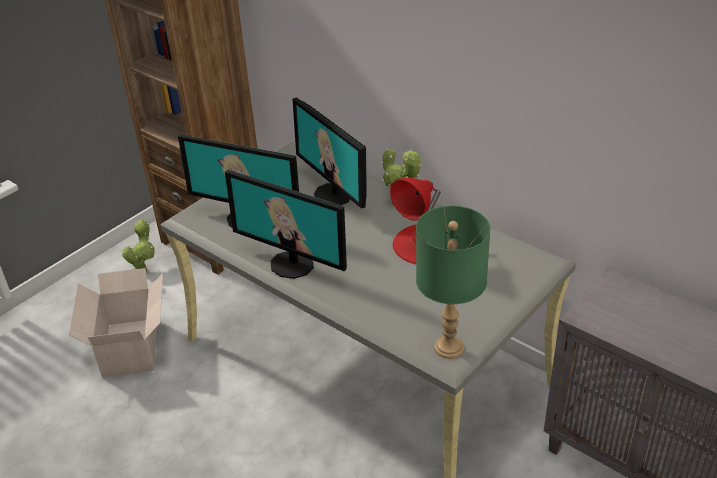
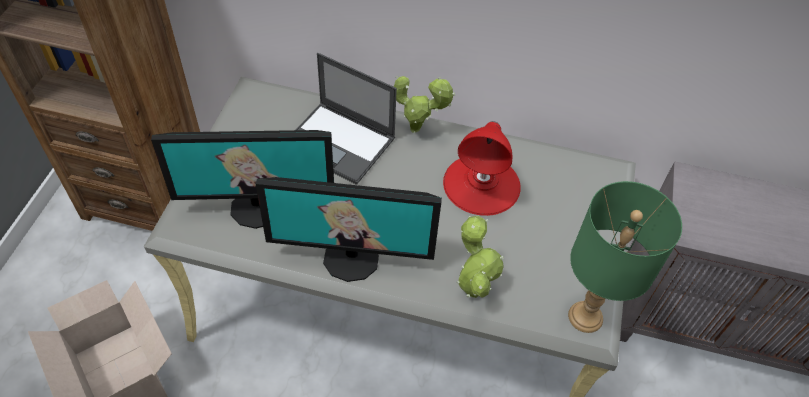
camera: 30 degrees left, 15 degrees up
potted plant [122,220,155,273] -> potted plant moved to [456,216,504,298]
monitor [293,98,367,209] -> laptop [296,53,397,185]

